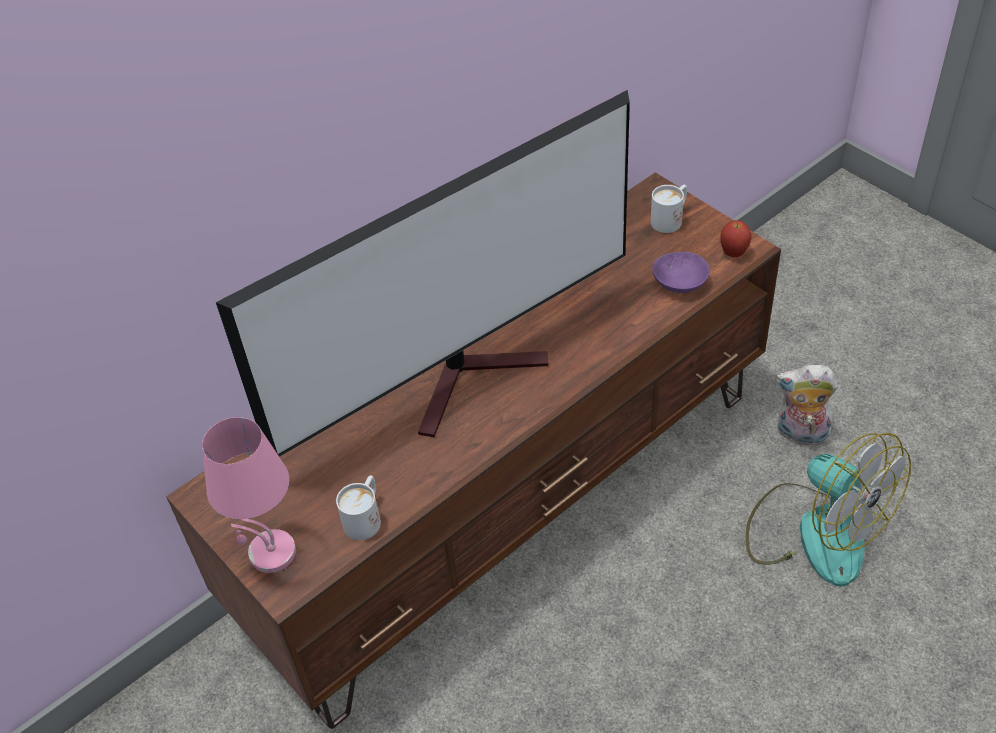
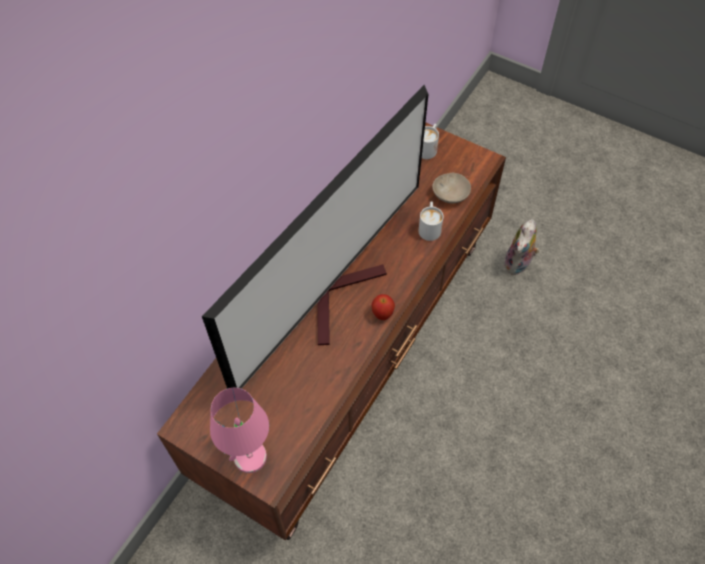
camera: 20 degrees left, 10 degrees up
white mug [336,475,381,540] -> white mug moved to [418,201,444,241]
purple bowl [652,252,710,293] -> beige bowl [432,172,471,203]
apple [720,220,752,257] -> apple moved to [371,294,395,320]
fan [746,433,911,586] -> none
plush toy [776,365,838,446] -> plush toy turned 60 degrees counterclockwise [504,219,539,275]

